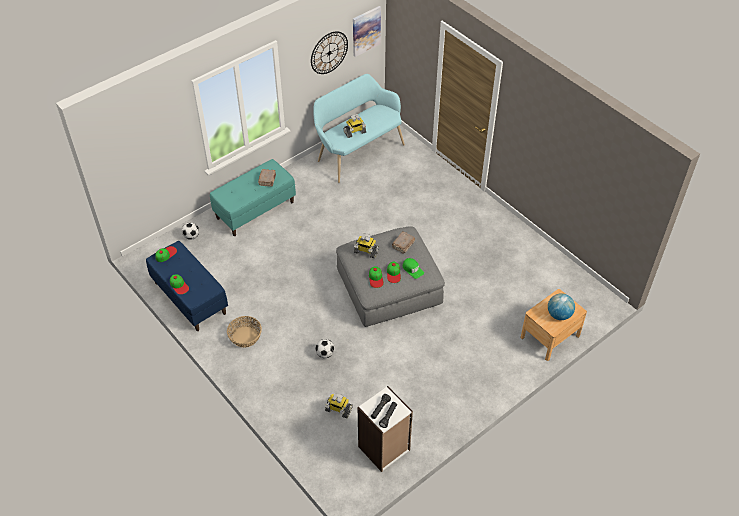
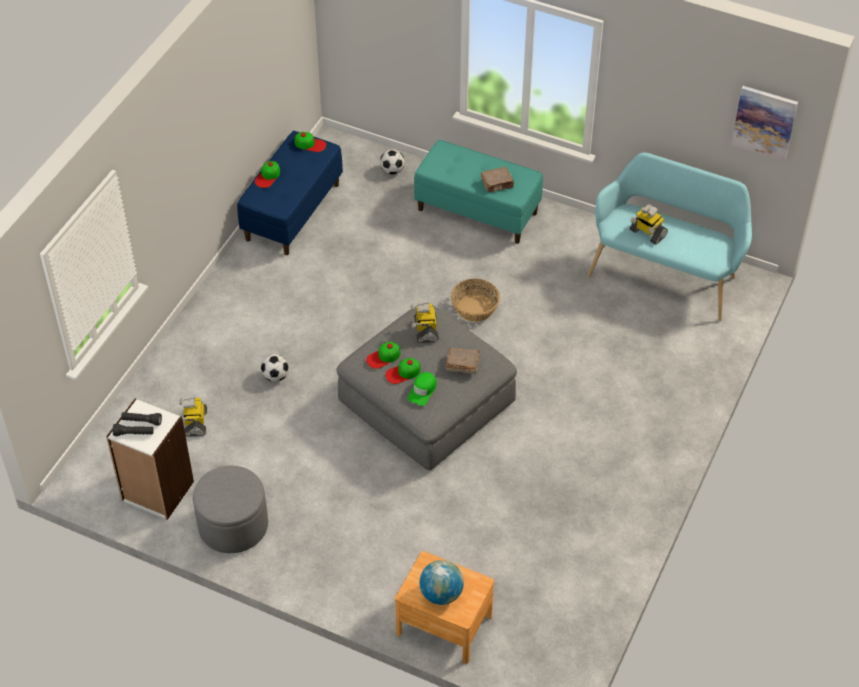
camera: 65 degrees right, 0 degrees up
basket [227,316,262,348] -> basket moved to [451,279,500,322]
wall clock [311,31,348,74] -> none
none -> grey ottoman [193,466,268,553]

